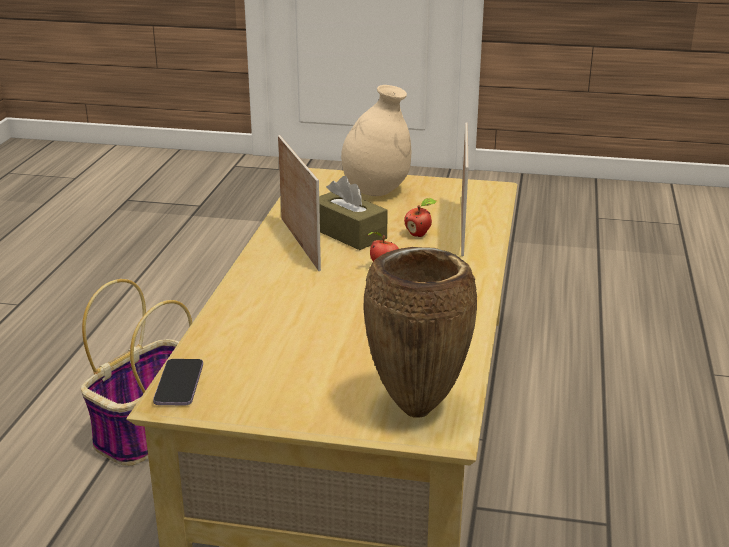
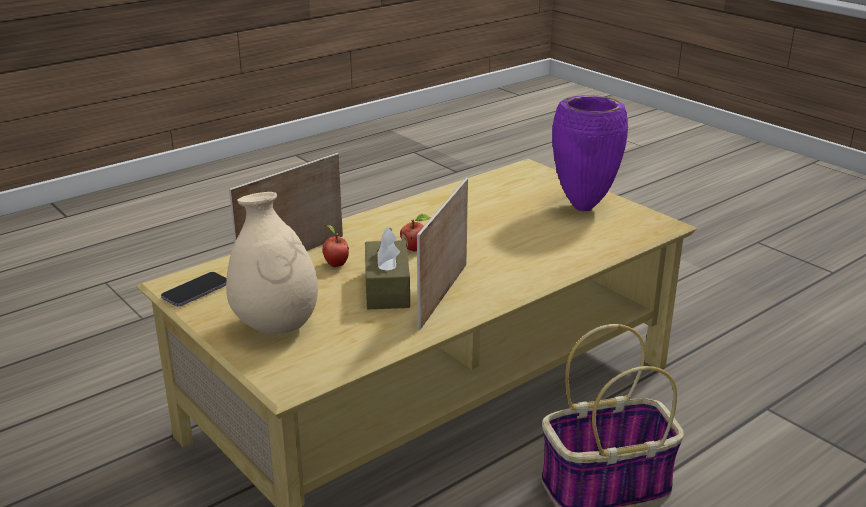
camera: 140 degrees left, 0 degrees up
phone [153,359,203,405] -> phone moved to [161,272,227,306]
brown vase [363,247,477,418] -> none
none -> purple vase [552,95,628,211]

